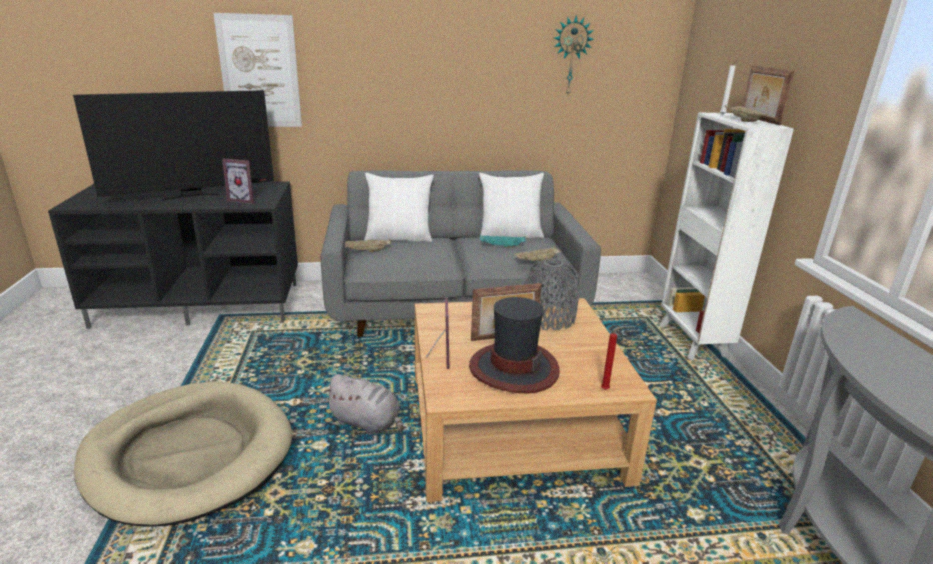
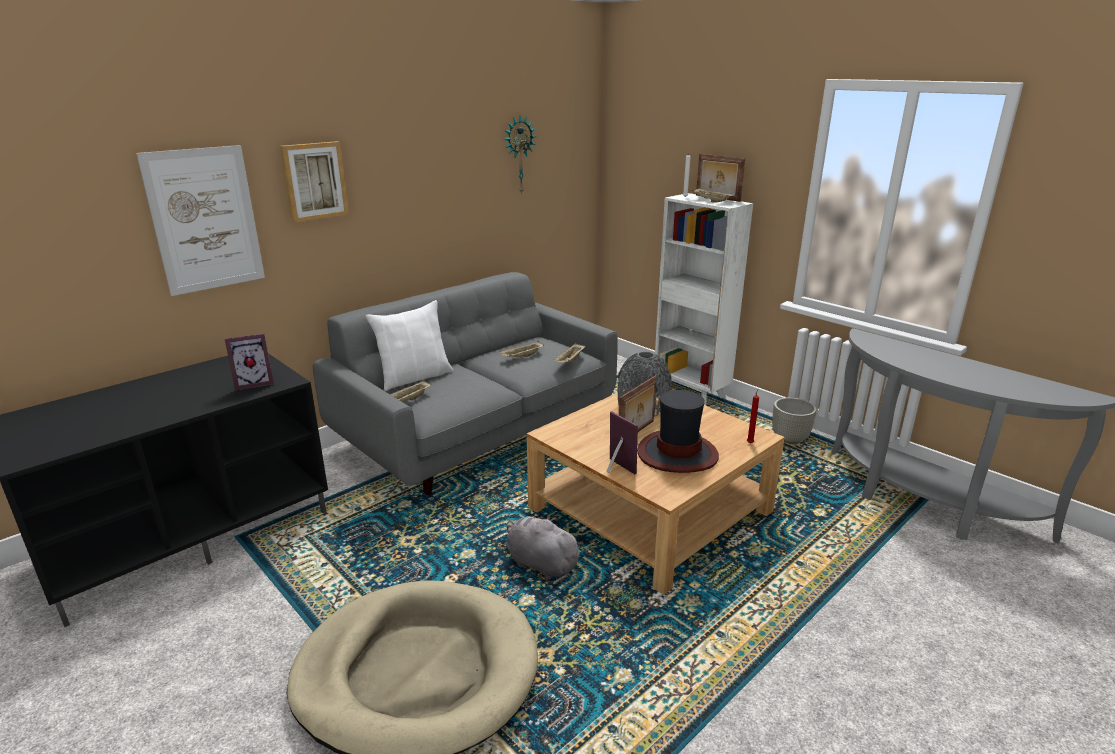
camera: 35 degrees left, 0 degrees up
television [73,90,274,201] -> none
grey plush toy [323,374,403,435] -> grey plush toy turned 135 degrees counterclockwise [506,515,584,580]
white pillow [479,173,544,238] -> none
turquoise tray [480,235,526,248] -> beige tray [500,341,544,357]
none -> picture [280,141,349,223]
none -> grey planter [772,397,817,444]

